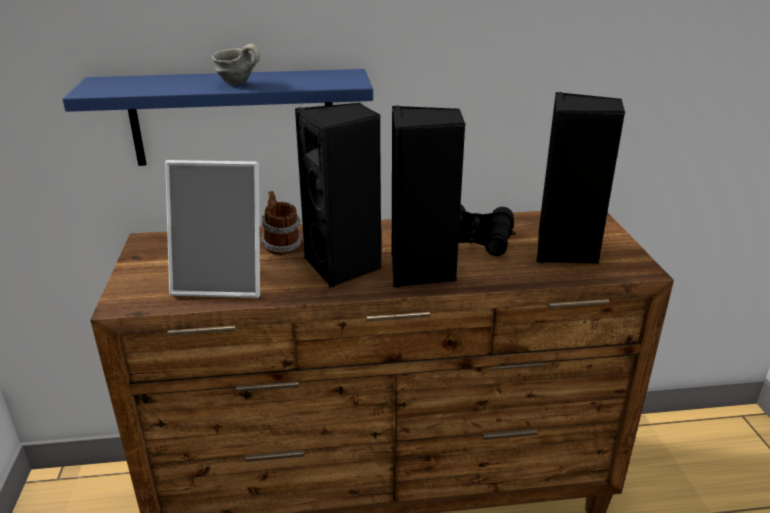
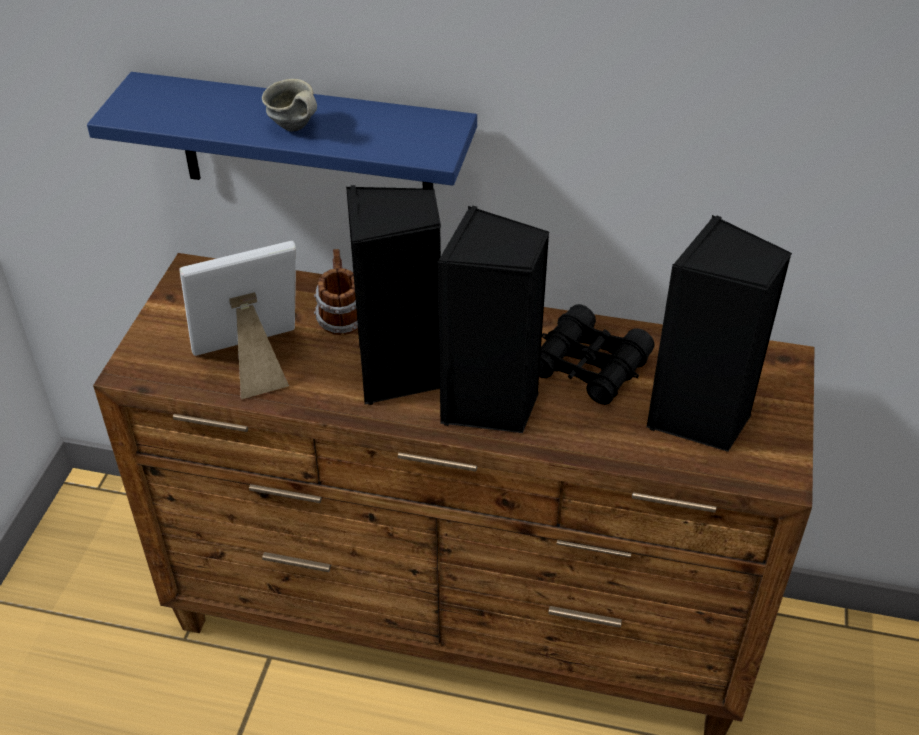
camera: 20 degrees right, 15 degrees up
picture frame [165,160,260,298] -> picture frame turned 135 degrees clockwise [179,241,296,399]

